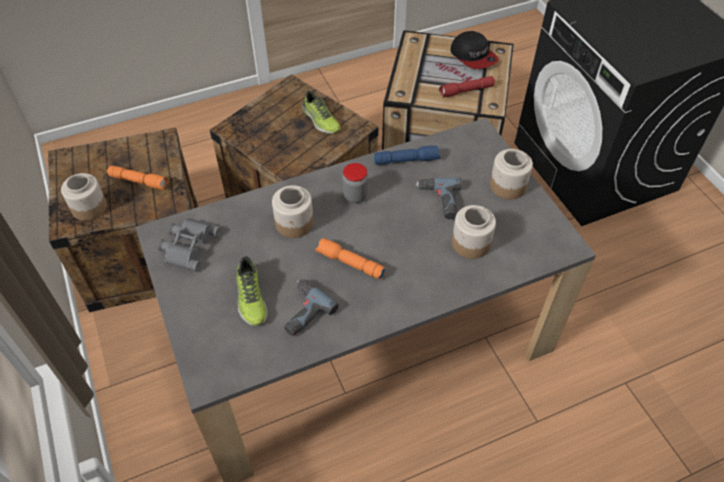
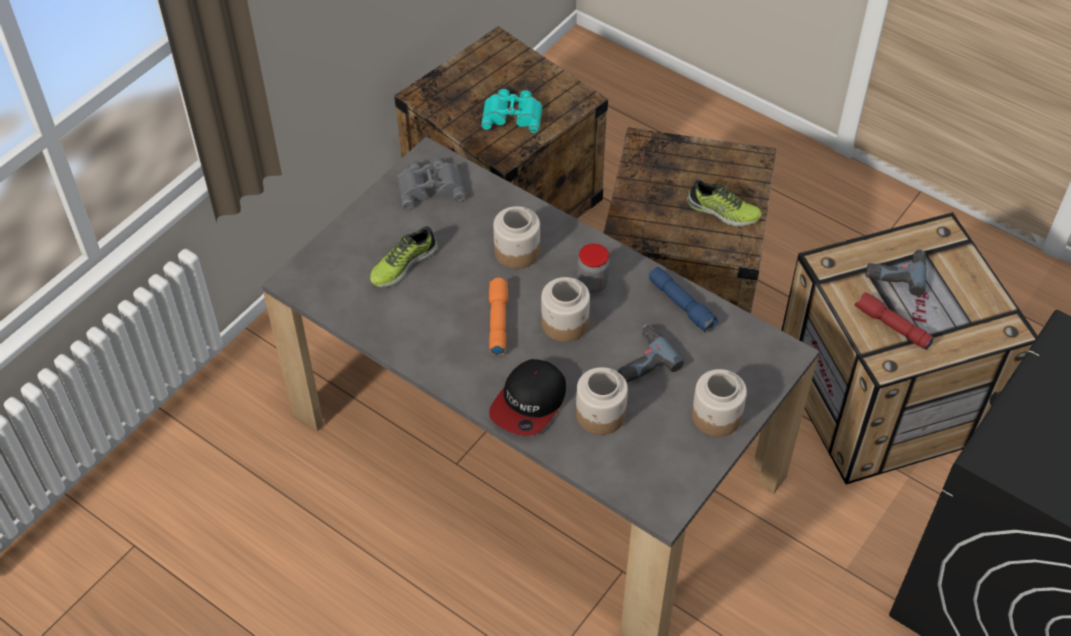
camera: 60 degrees right, 0 degrees up
jar [61,173,107,221] -> jar moved to [541,277,590,342]
orange flashlight [107,165,169,190] -> turquoise binoculars [481,89,542,133]
power drill [284,279,339,336] -> power drill moved to [866,249,927,296]
shoe [302,91,341,134] -> shoe turned 90 degrees counterclockwise [687,180,762,226]
cap [451,31,499,69] -> cap moved to [489,359,566,436]

